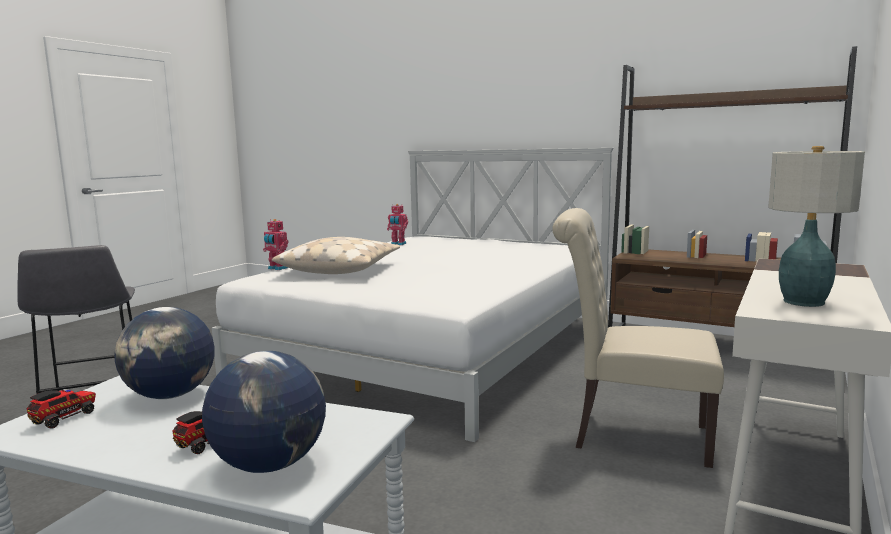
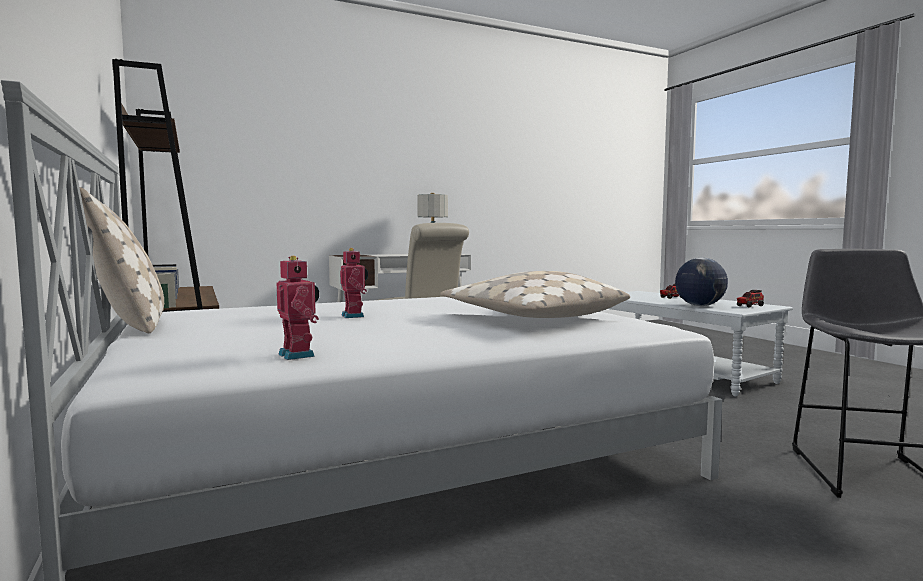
camera: 145 degrees left, 5 degrees down
globe [202,351,326,473] -> none
toy robot [263,219,288,270] -> toy robot moved to [340,248,368,318]
none -> beige pillow [80,187,164,334]

